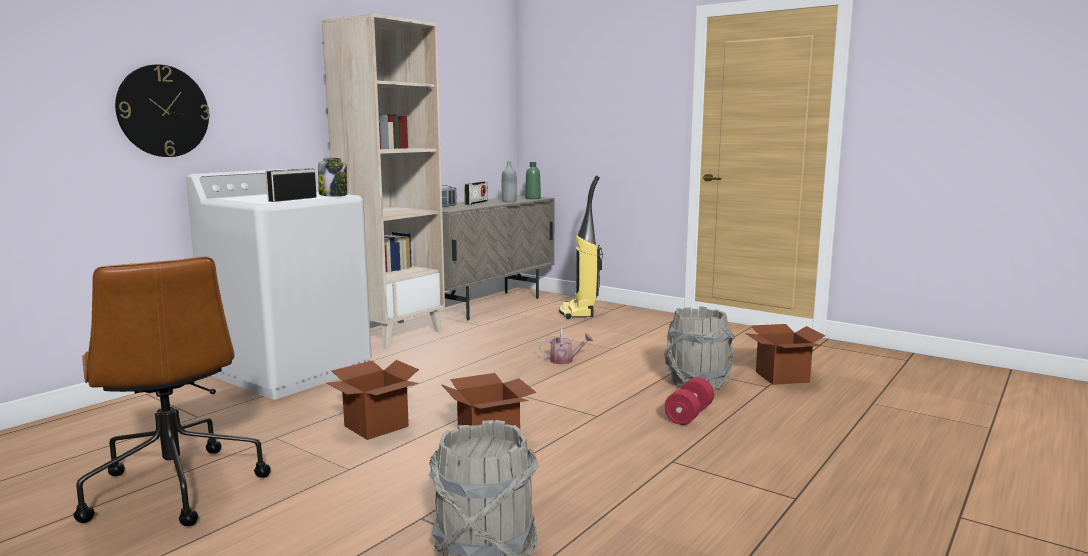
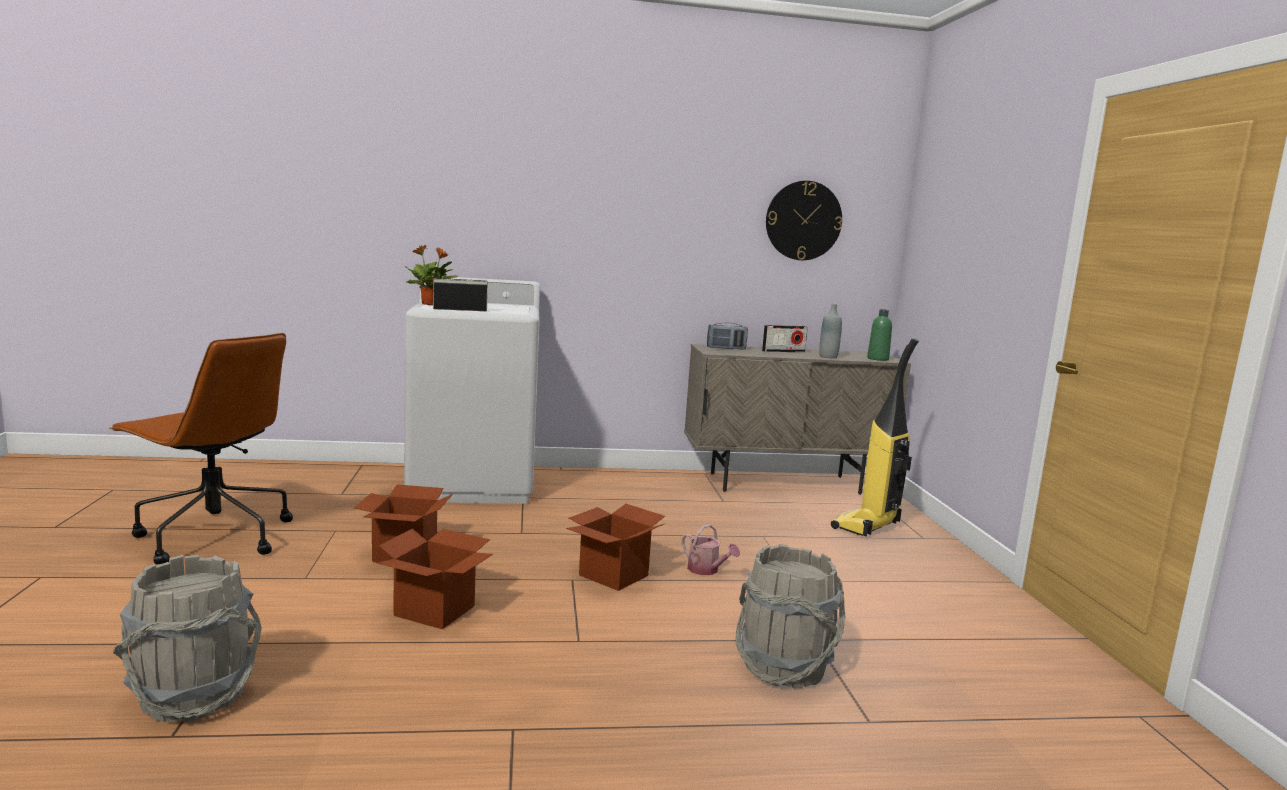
camera: 45 degrees right, 0 degrees up
brown office chair [73,257,271,526] -> brown office chair turned 75 degrees counterclockwise [109,333,293,565]
wall clock [115,64,210,157] -> wall clock moved to [766,181,842,260]
jar [318,158,347,197] -> none
beige bookcase [322,13,445,348] -> none
red dumbbell [664,377,714,425] -> none
cardboard box [745,324,825,385] -> cardboard box moved to [566,504,665,591]
none -> potted plant [404,245,458,305]

